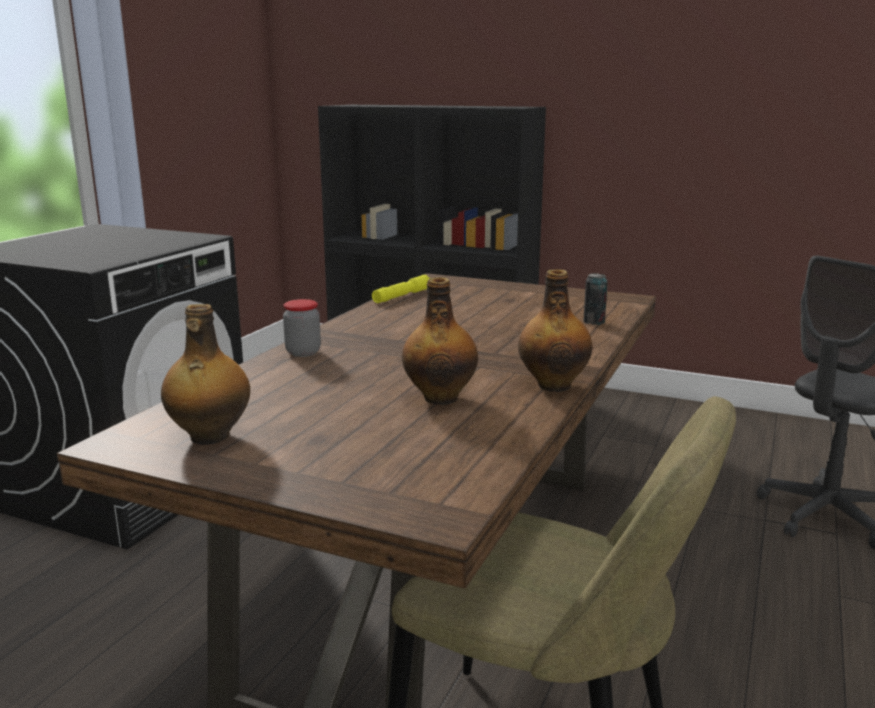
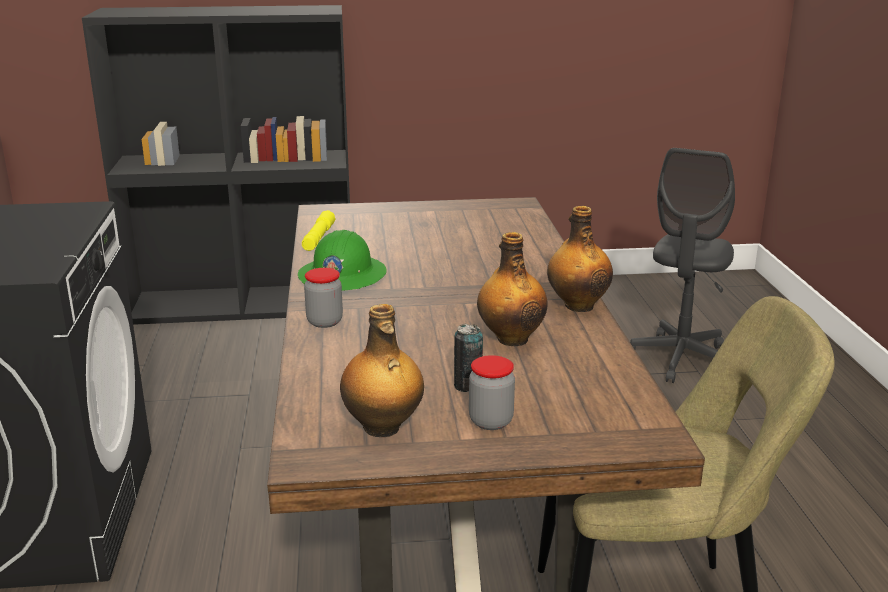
camera: 30 degrees left, 5 degrees up
can [583,273,608,325] -> can moved to [454,324,483,392]
none -> green hard hat [298,230,387,291]
none -> jar [469,355,515,430]

